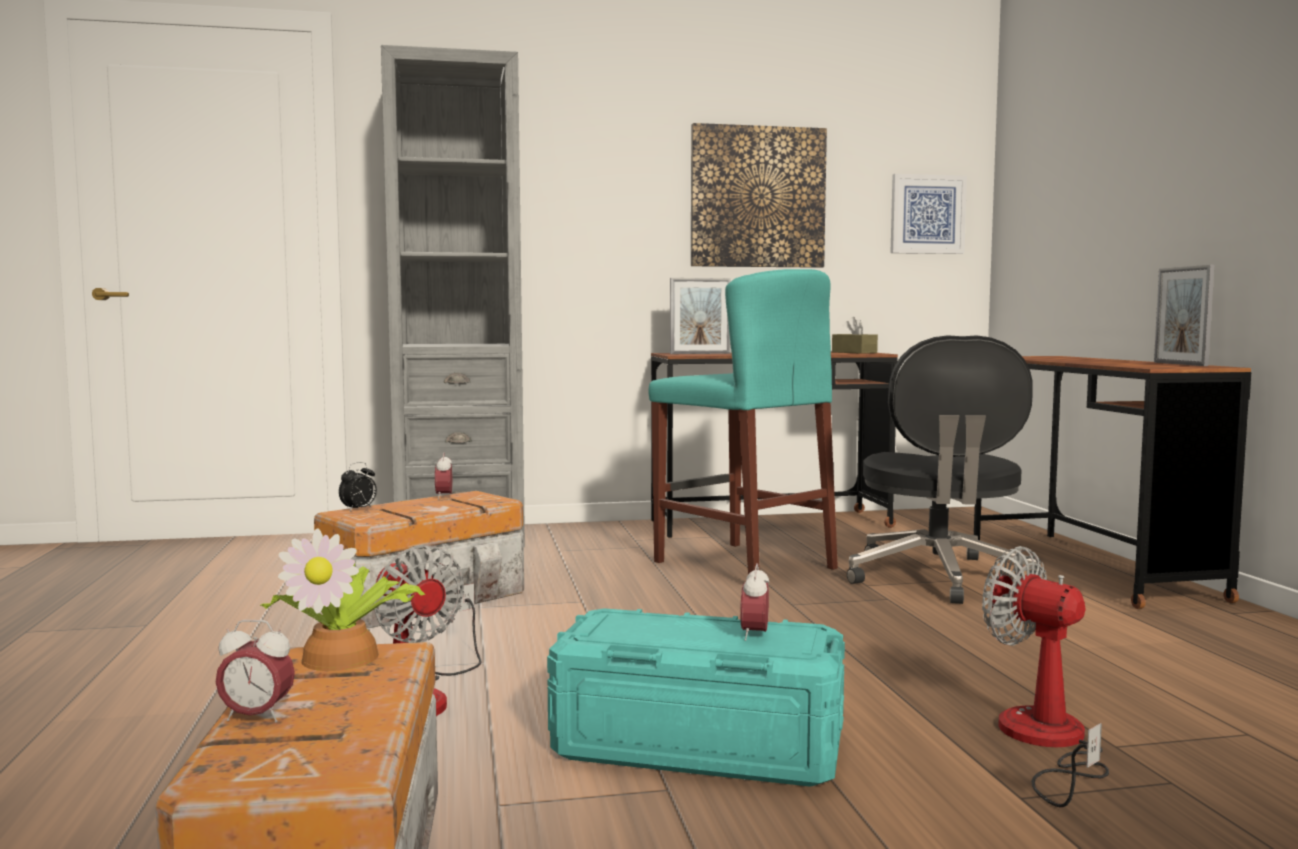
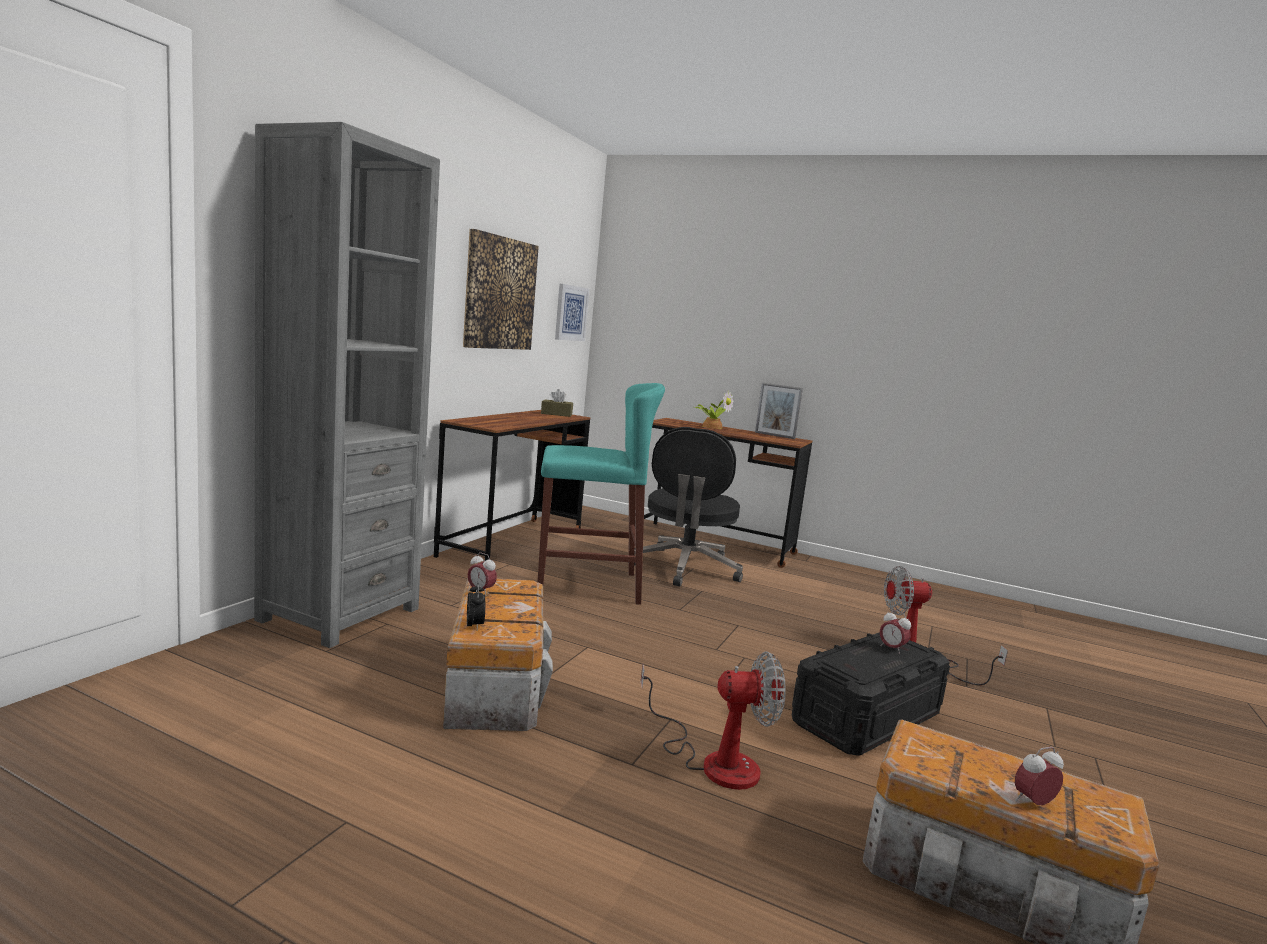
camera: 55 degrees left, 5 degrees up
alarm clock [216,620,295,723] -> alarm clock turned 150 degrees counterclockwise [1015,747,1064,805]
potted plant [260,528,425,671] -> potted plant moved to [694,391,734,429]
turquoise storage box [547,608,845,787] -> black storage box [792,632,950,756]
picture frame [670,278,731,354] -> none
black office chair [847,335,1041,604] -> black office chair turned 60 degrees clockwise [628,427,743,587]

